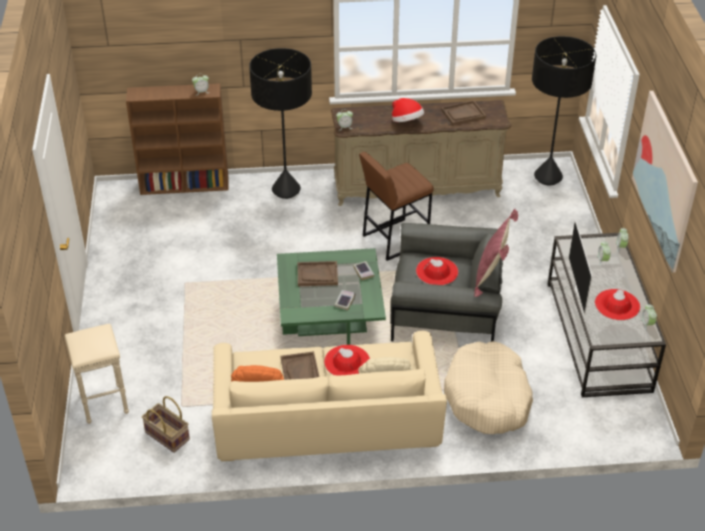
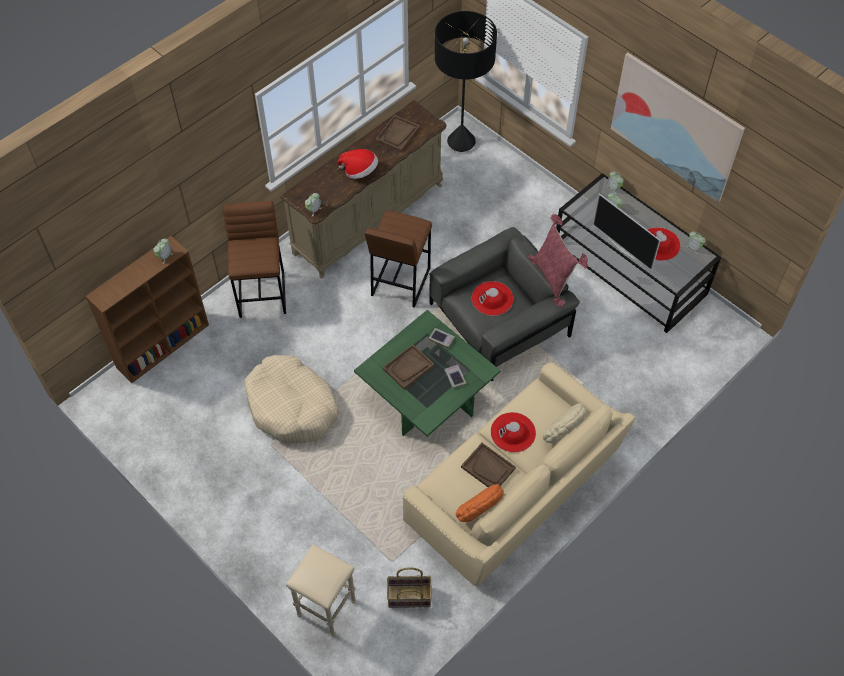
camera: 40 degrees left, 15 degrees up
black floor lamp [249,48,312,199] -> brown stool [223,201,286,318]
beige dog bed [444,341,533,434] -> beige dog bed moved to [244,355,339,444]

